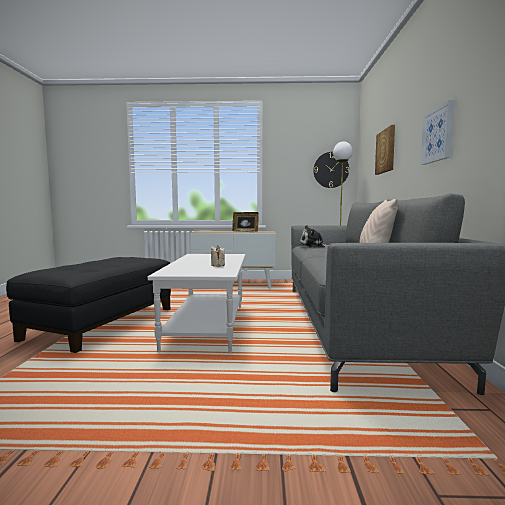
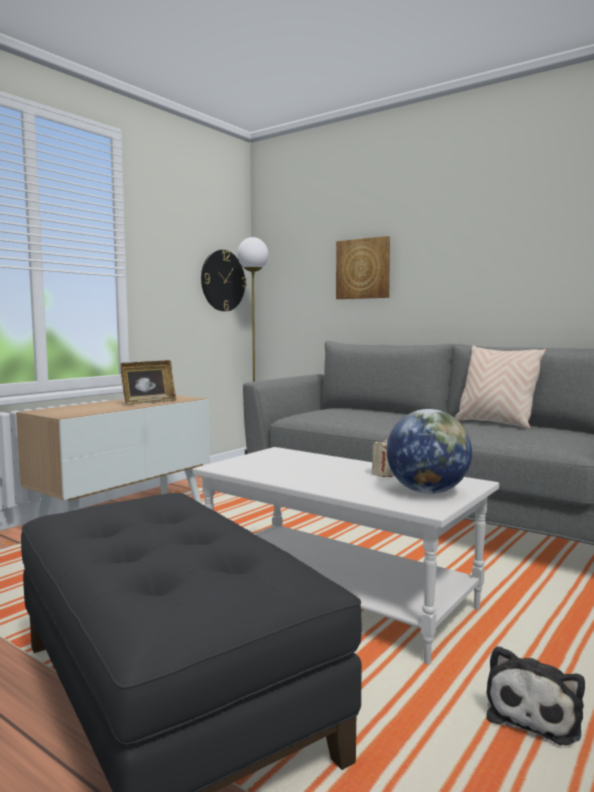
camera: 55 degrees left, 0 degrees up
plush toy [299,225,328,248] -> plush toy moved to [486,646,585,745]
picture [420,100,454,165] -> none
none -> globe [387,409,472,494]

